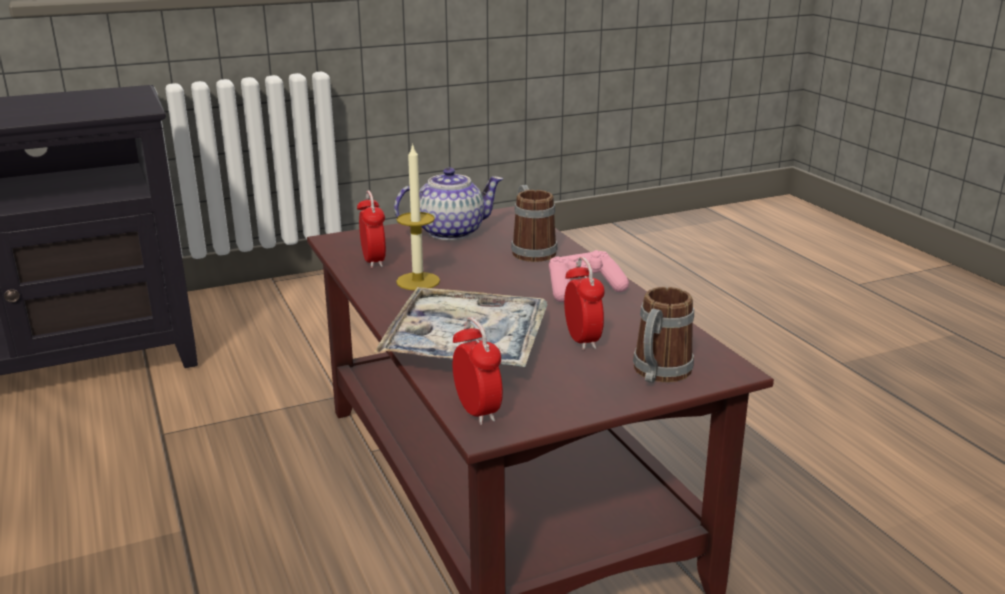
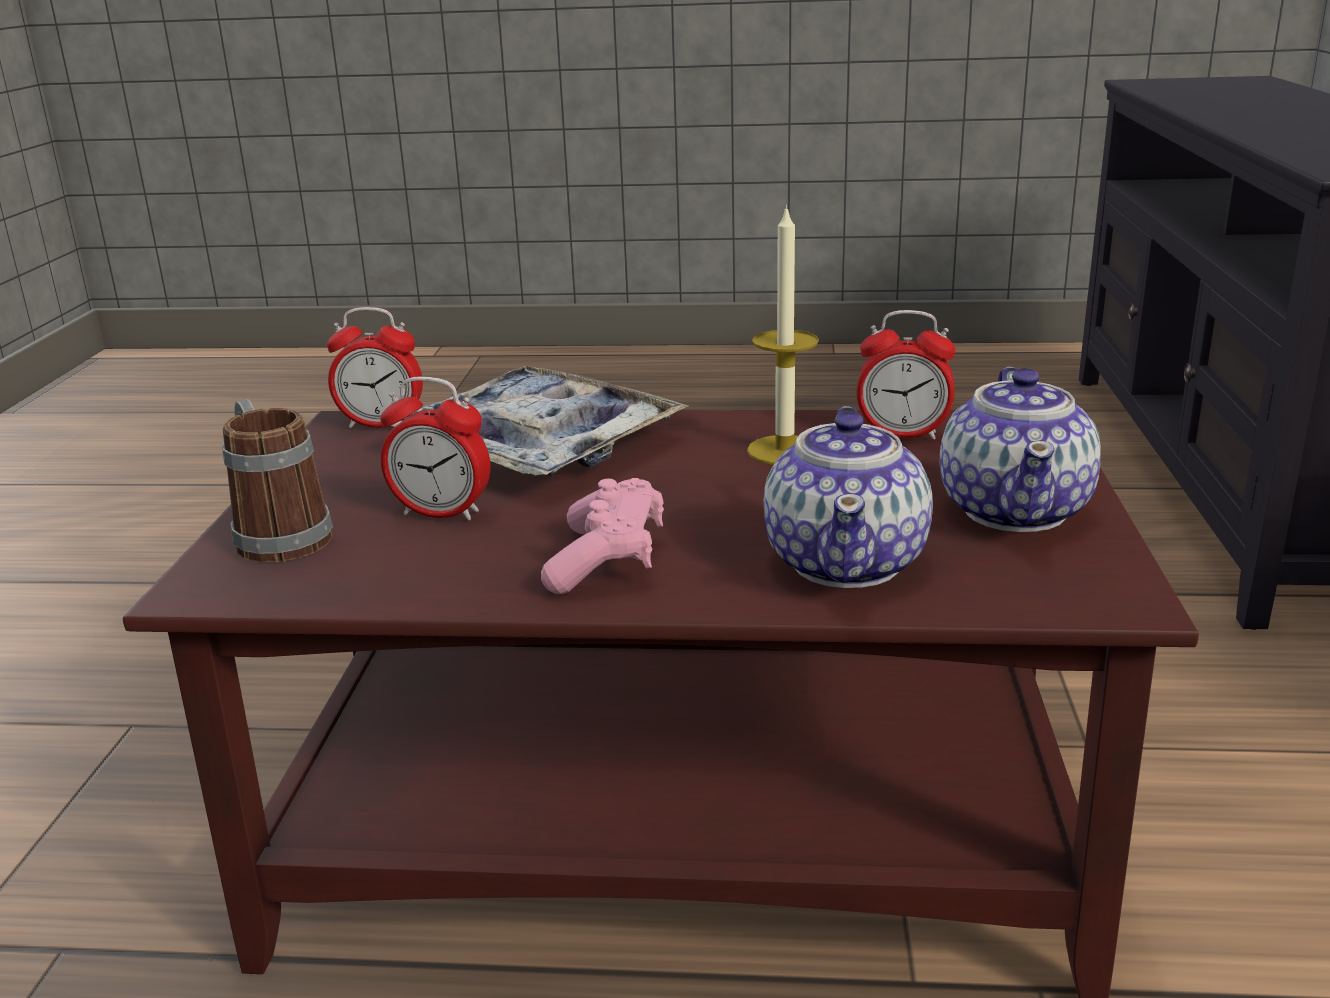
camera: 120 degrees right, 0 degrees up
mug [511,185,557,262] -> teapot [764,406,933,588]

